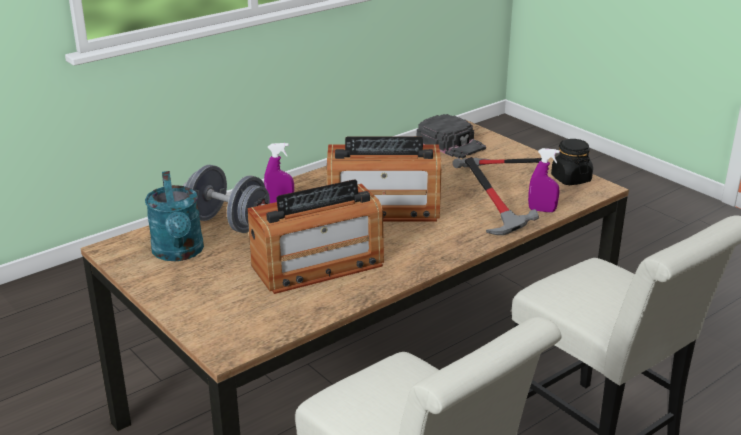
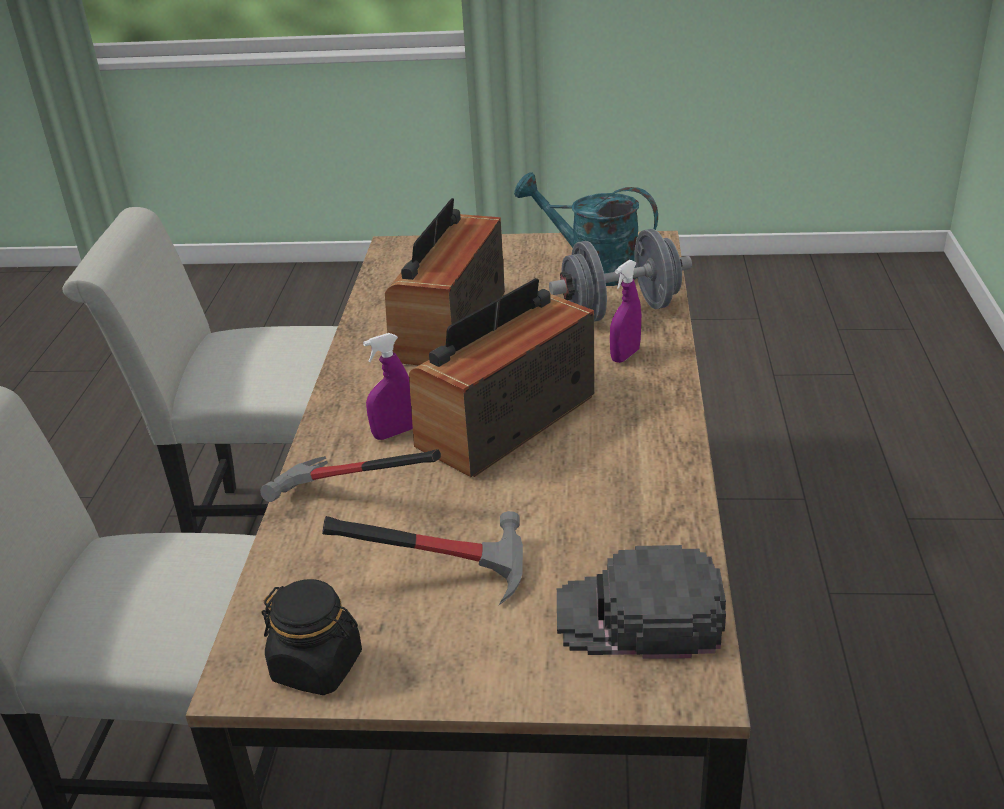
camera: 135 degrees right, 5 degrees up
purple spray bottle [528,148,560,212] -> purple spray bottle moved to [363,333,413,440]

